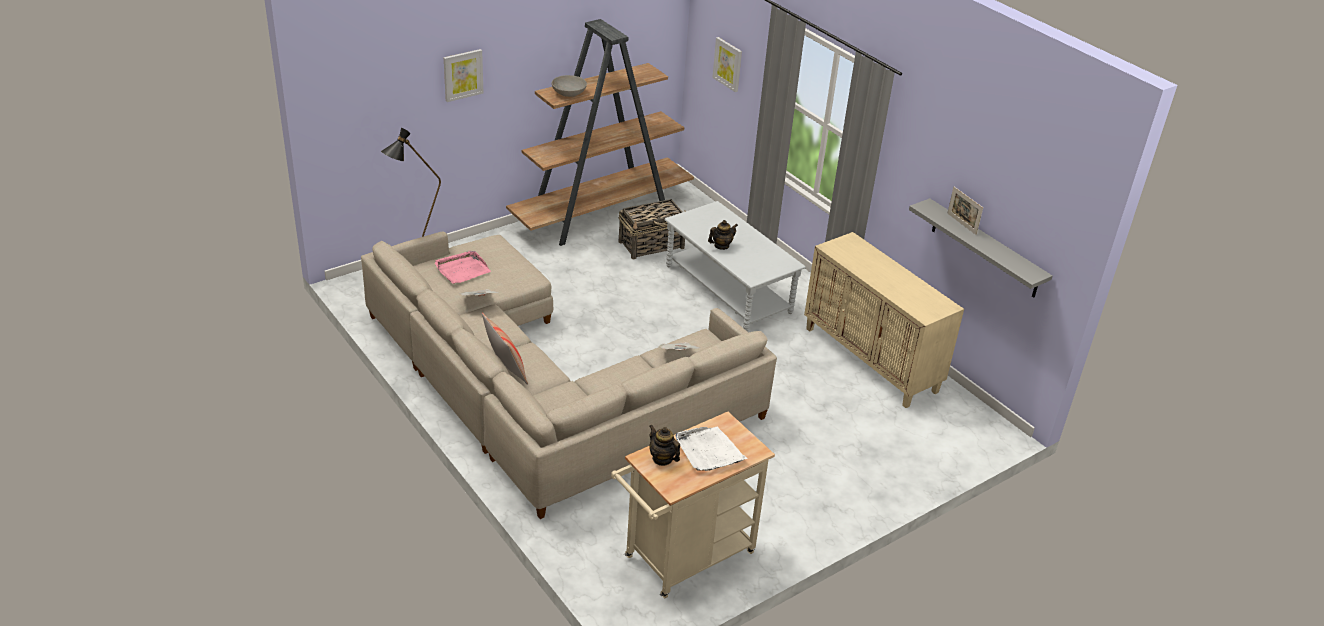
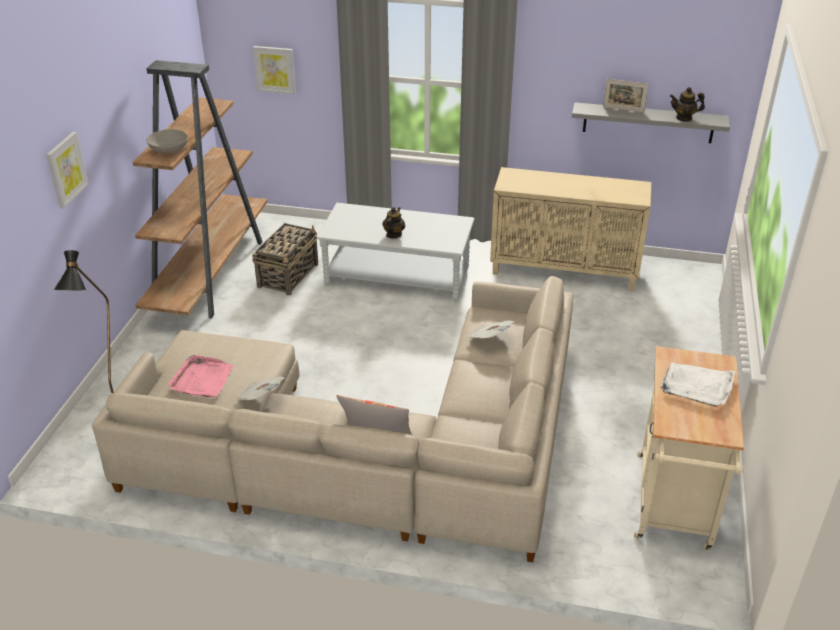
camera: 40 degrees left, 0 degrees up
teapot [649,425,680,466] -> teapot moved to [670,87,705,121]

